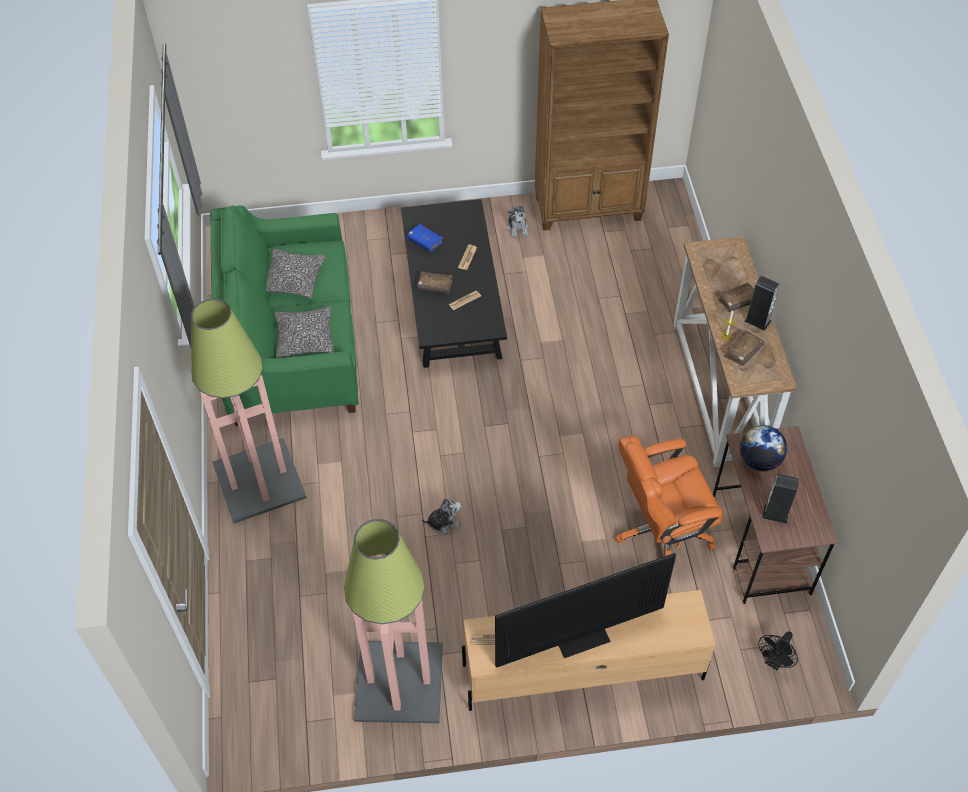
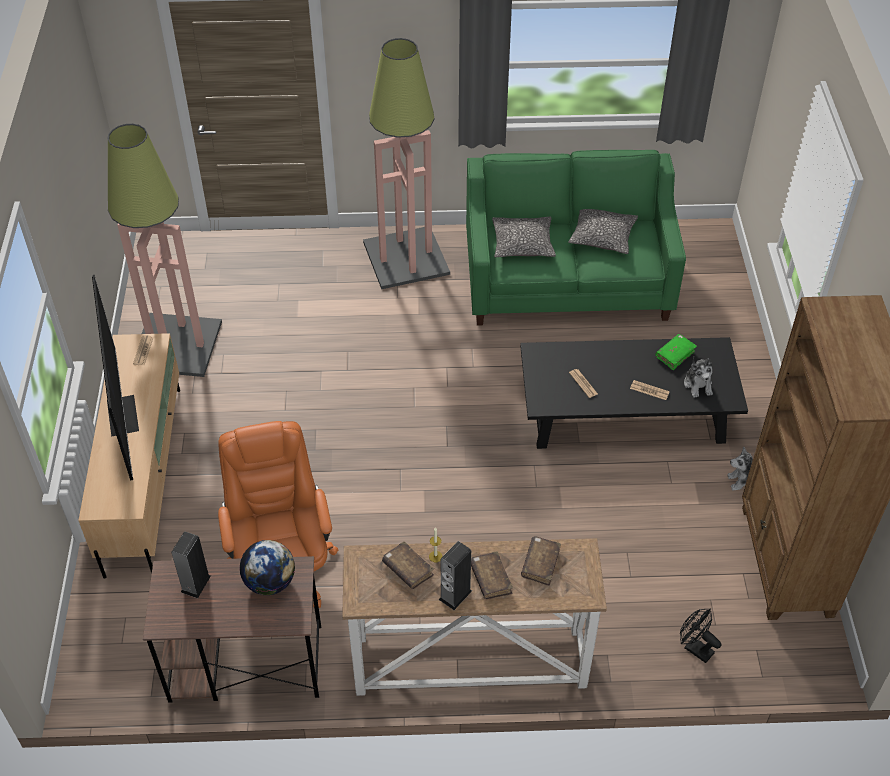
camera: 95 degrees right, 5 degrees down
blue book [407,224,443,252] -> green book [656,334,697,370]
brown book [417,271,453,294] -> brown book moved to [521,536,561,586]
plush toy [422,498,461,534] -> plush toy moved to [684,357,713,398]
black fan [758,631,798,670] -> black fan moved to [680,609,721,663]

